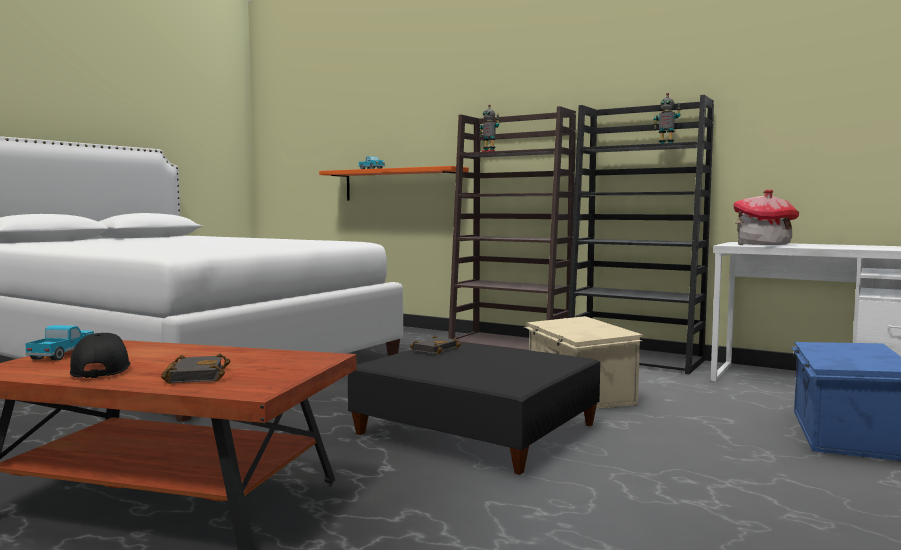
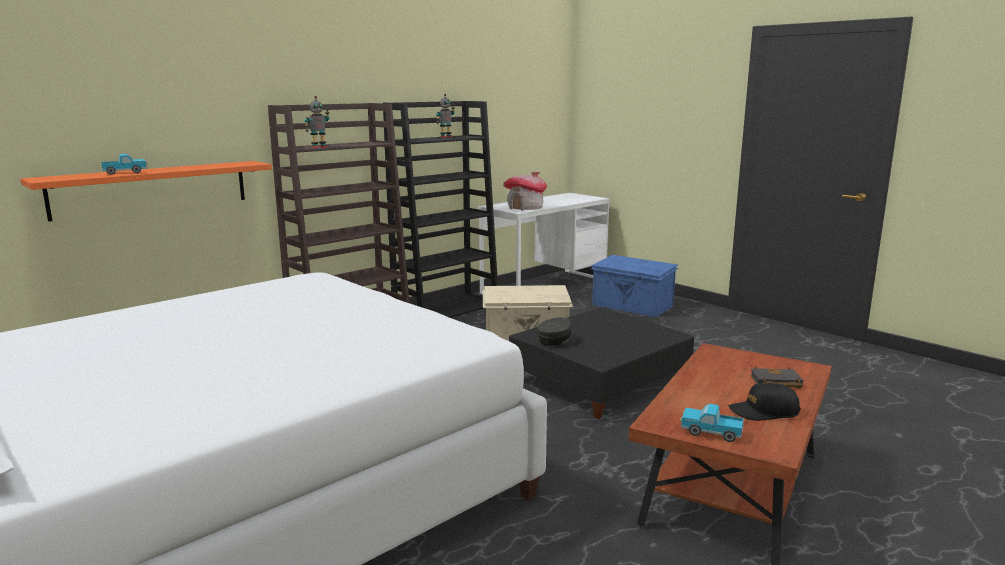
camera: 75 degrees left, 10 degrees up
black book [410,335,461,354] -> grey cap [537,317,578,346]

